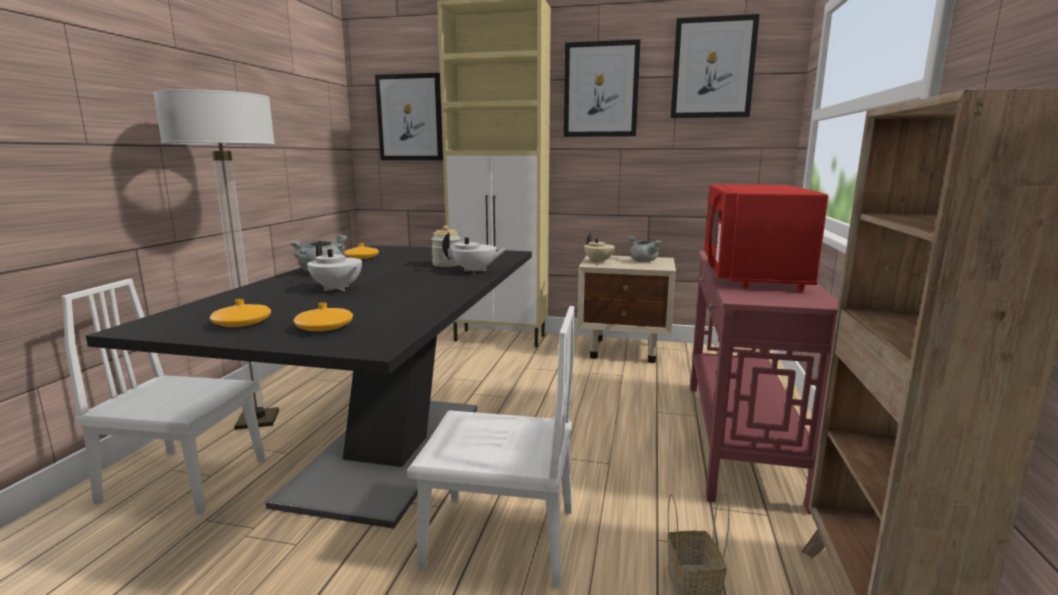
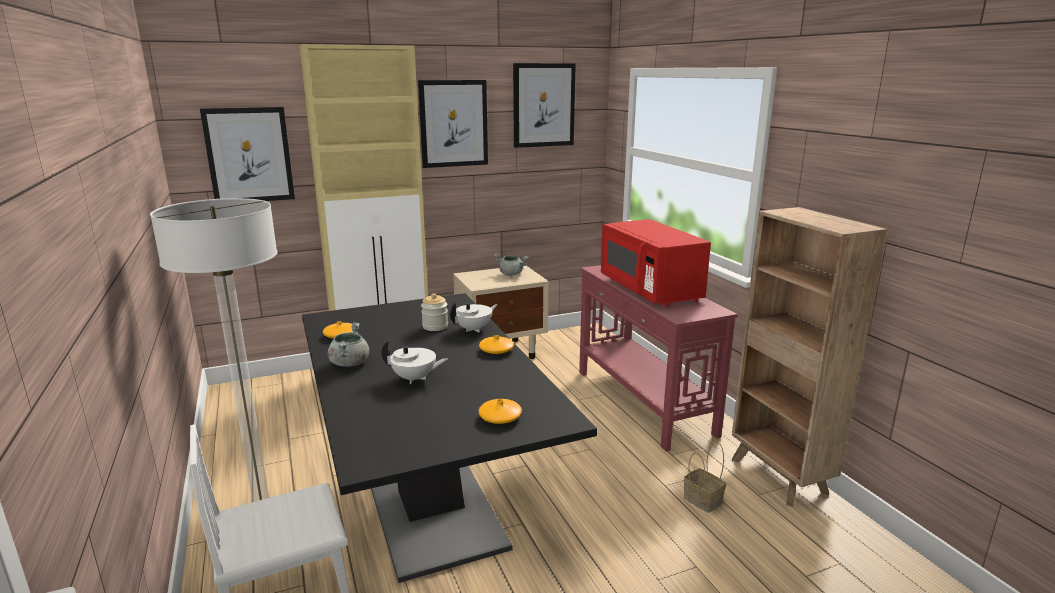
camera: 35 degrees left, 5 degrees up
orange vase [210,299,271,327] -> orange vase moved to [479,335,514,354]
white chair [407,306,575,587] -> none
beige teapot [584,233,615,263] -> none

